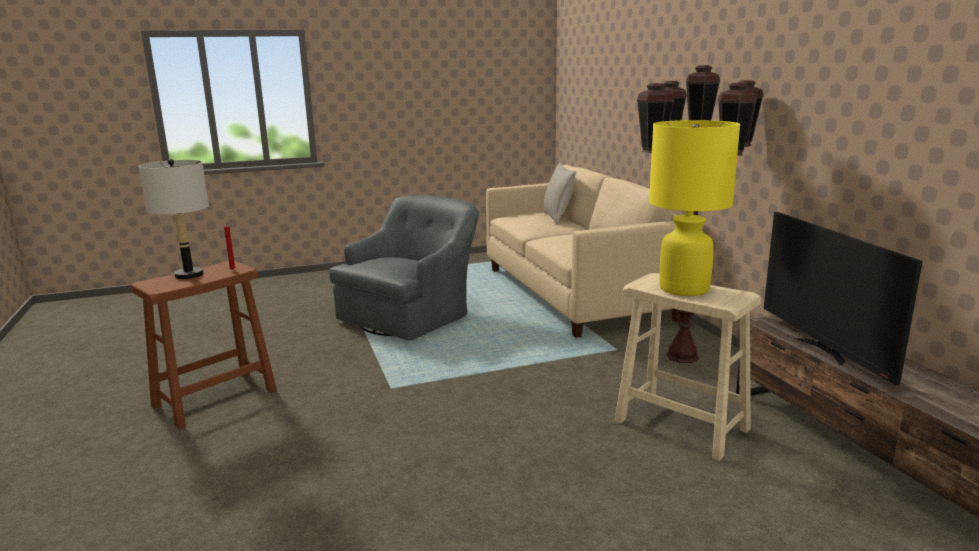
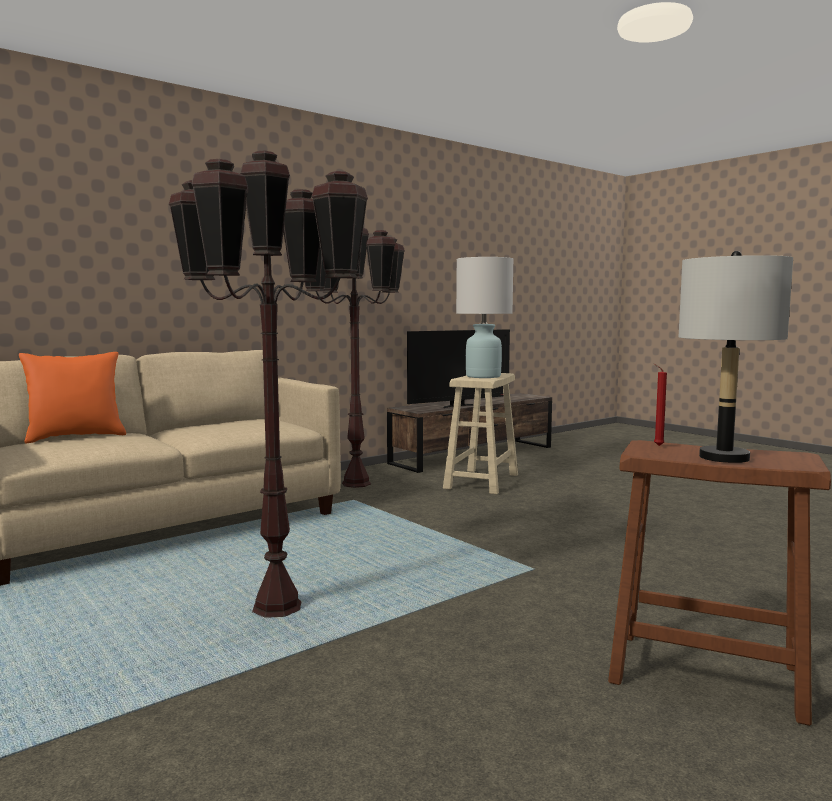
camera: 110 degrees left, 10 degrees down
grey armchair [329,195,479,341] -> brown floor lamp [169,150,368,618]
grey pillow [544,163,576,224] -> orange pillow [19,352,126,444]
yellow table lamp [649,120,740,296] -> white table lamp [456,257,514,378]

